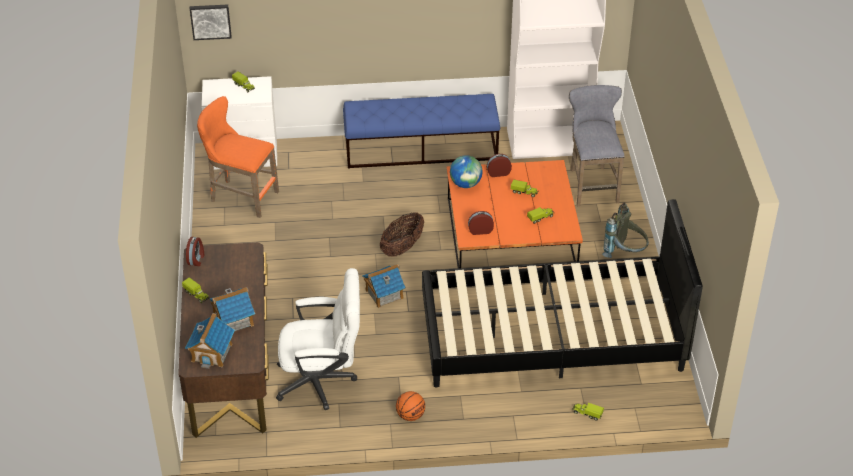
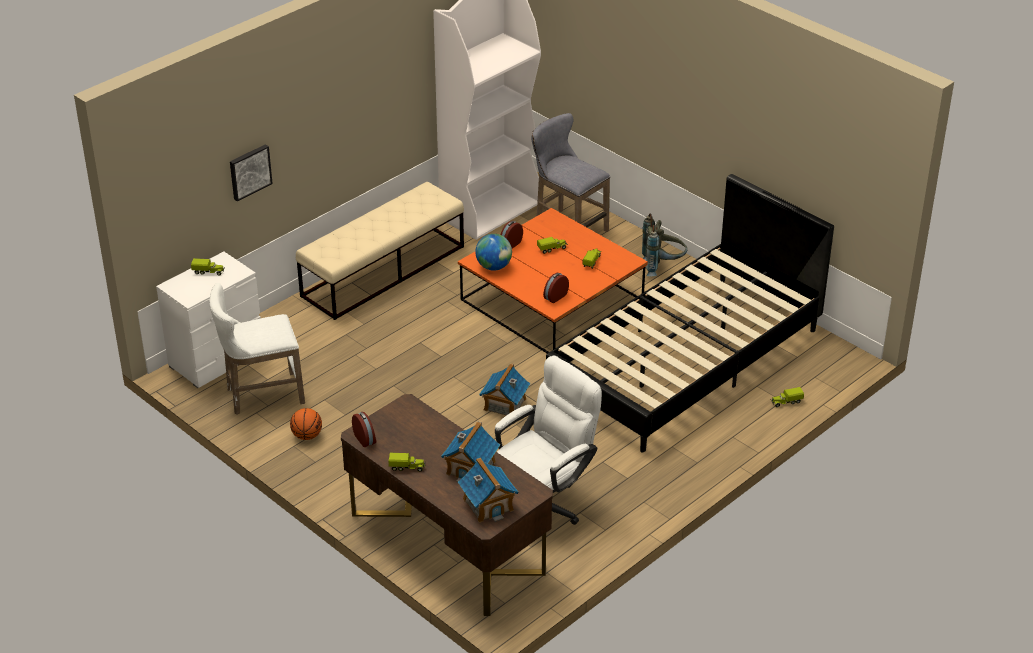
camera: 40 degrees left, 5 degrees down
picture [190,5,232,40] -> picture moved to [230,144,273,201]
orange stool [197,96,279,218] -> white stool [209,283,305,415]
blue bench [343,94,500,168] -> beige bench [296,182,464,320]
basket [380,212,424,257] -> none
basketball [396,391,425,421] -> basketball moved to [290,408,322,440]

